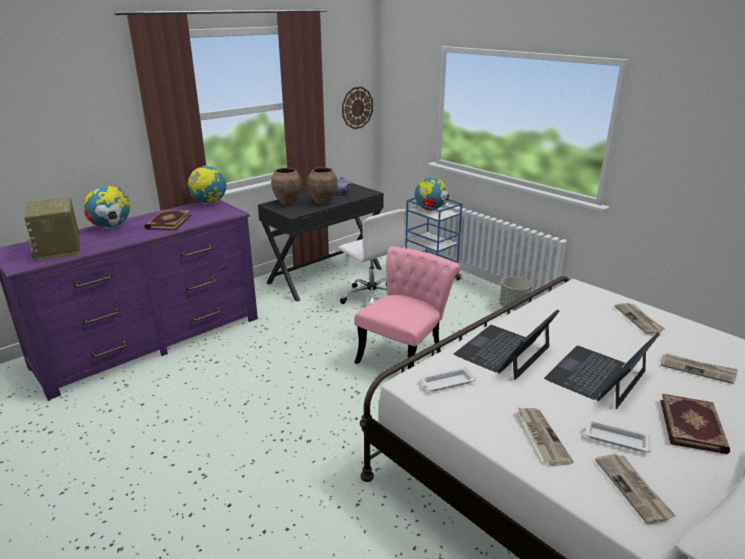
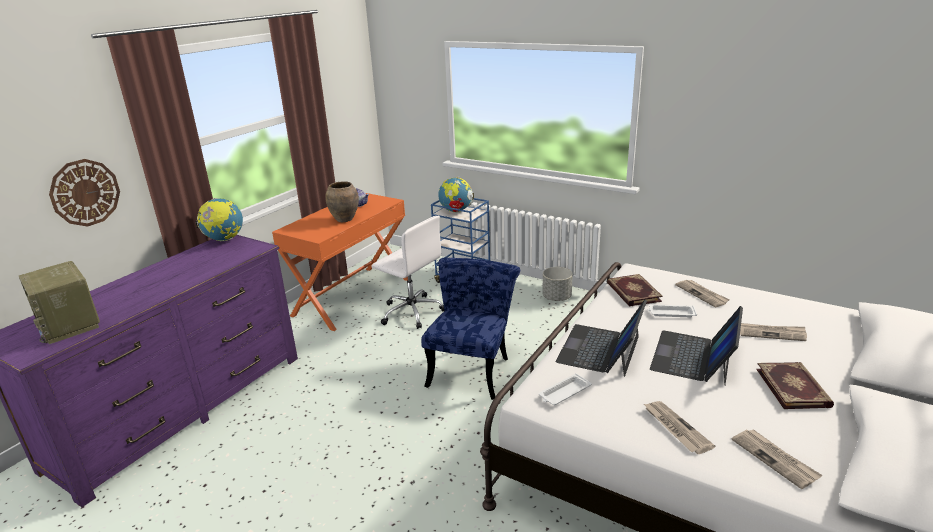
camera: 15 degrees left, 0 degrees up
globe [83,186,130,229] -> none
book [144,210,192,230] -> book moved to [607,274,663,306]
black desk [258,182,384,302] -> orange desk [272,193,408,331]
brown vase [271,168,302,205] -> none
wall clock [342,87,373,129] -> wall clock moved to [49,159,120,227]
pink chair [354,246,461,369] -> blue chair [421,258,520,400]
white tray [583,420,651,452] -> white tray moved to [648,304,697,317]

